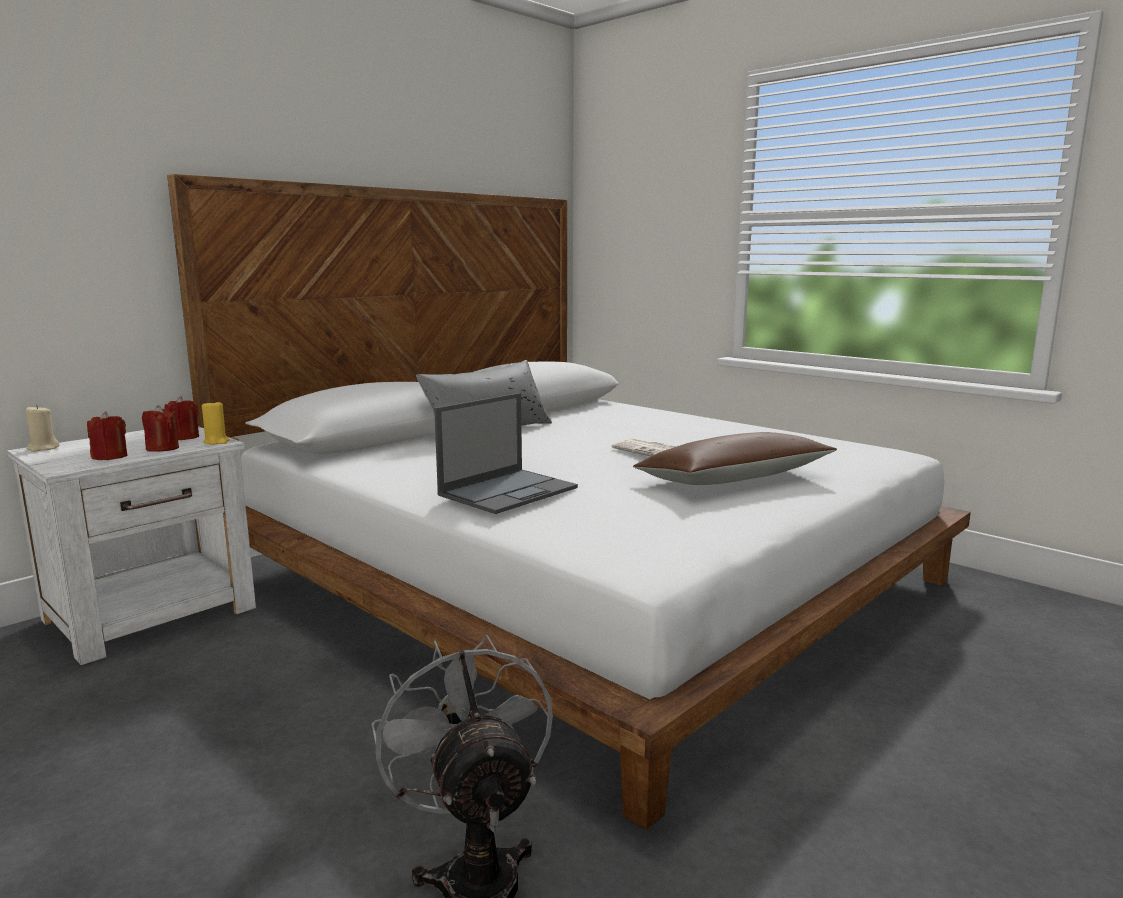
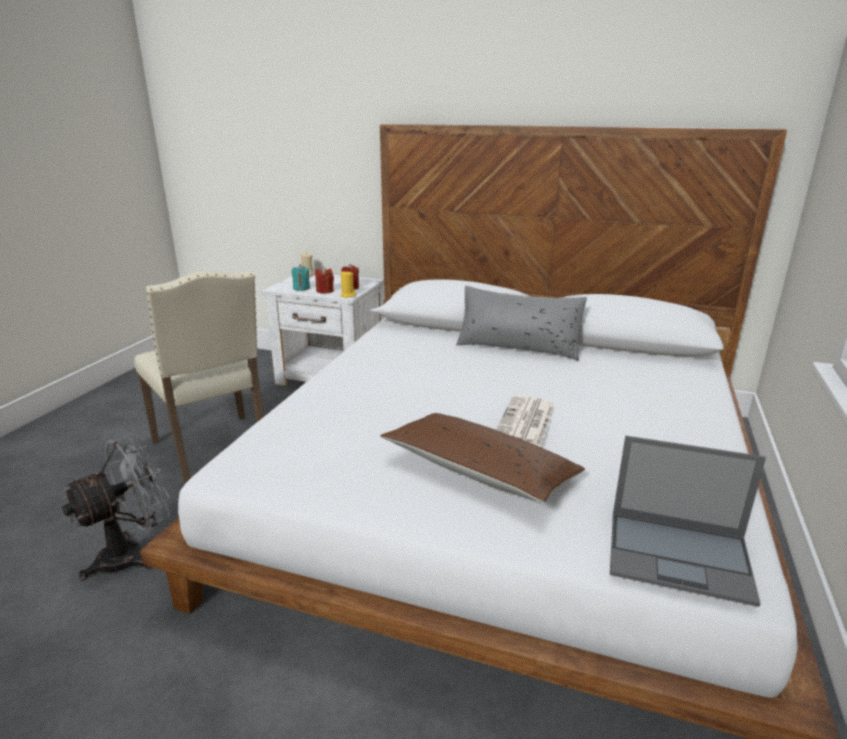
camera: 65 degrees right, 10 degrees up
red candle [87,411,127,460] -> turquoise candle [292,264,310,291]
laptop [434,393,578,514] -> laptop moved to [610,436,766,607]
none -> beige chair [134,271,264,485]

